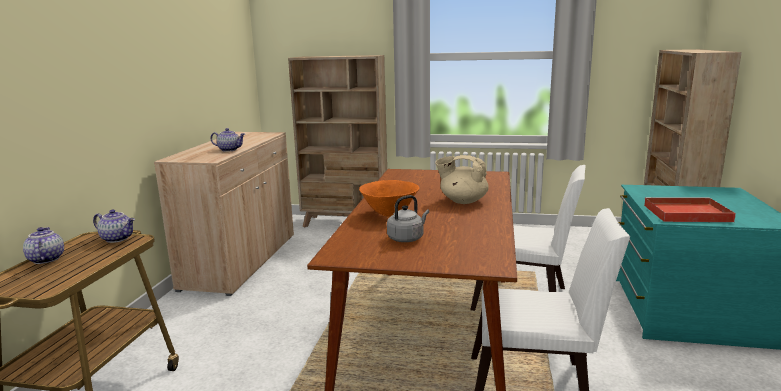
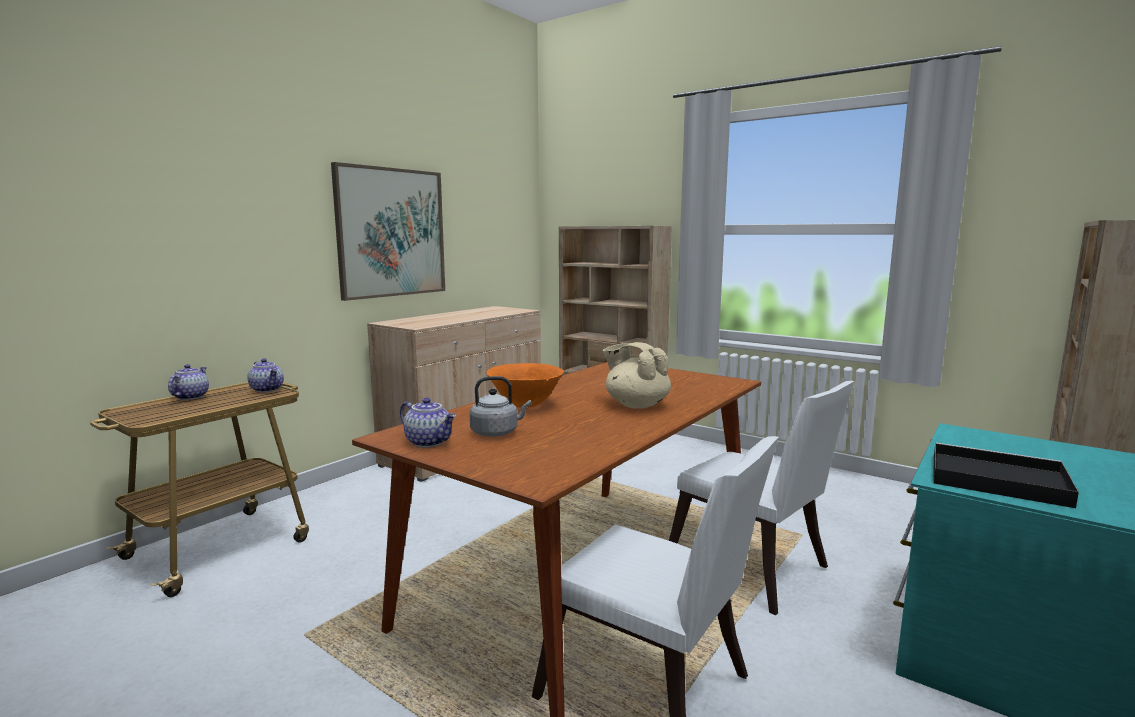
camera: 25 degrees right, 5 degrees down
teapot [211,128,245,152] -> teapot moved to [400,398,456,447]
red tray [644,197,736,222] -> black tray [933,443,1079,508]
none -> picture [331,162,445,301]

